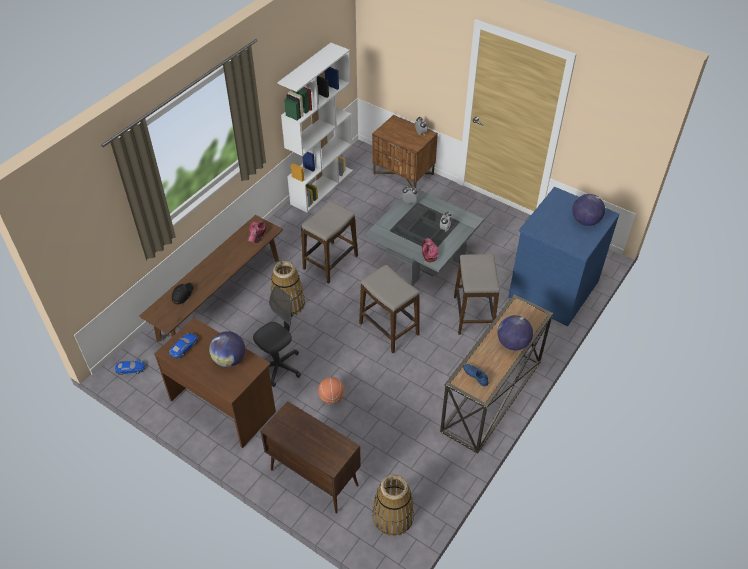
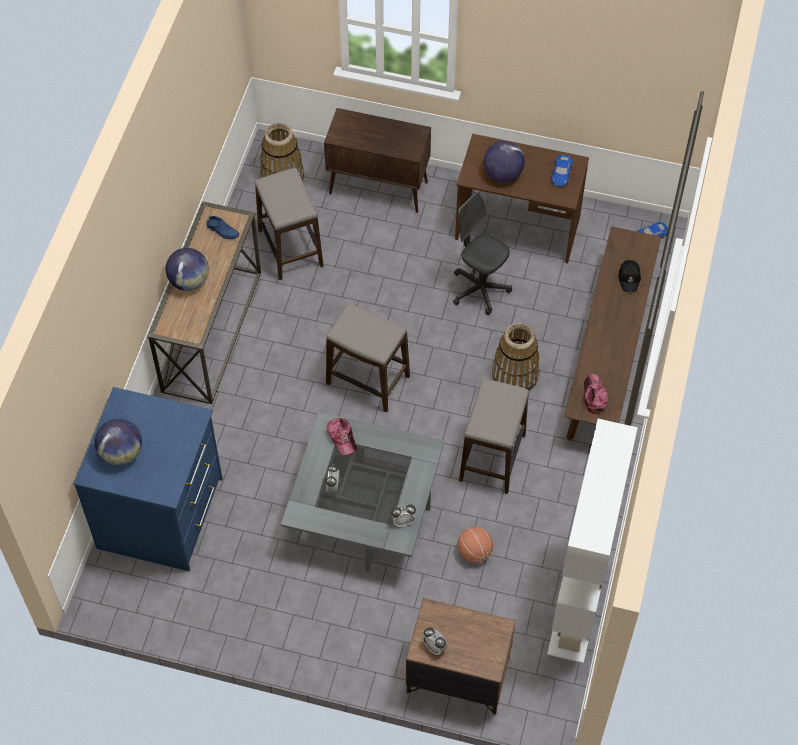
camera: 160 degrees right, 10 degrees up
grey office chair [253,286,301,387] -> grey office chair turned 105 degrees clockwise [453,192,512,315]
basketball [318,377,344,404] -> basketball moved to [457,527,493,563]
stool [454,254,500,335] -> stool moved to [255,168,323,280]

